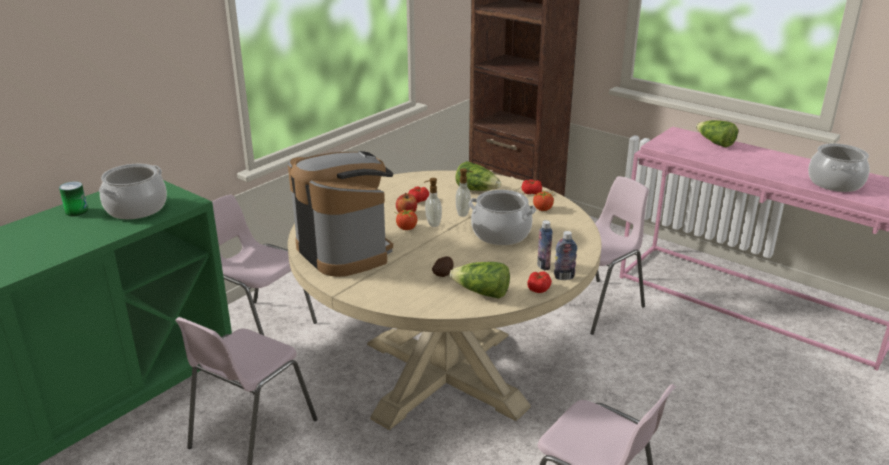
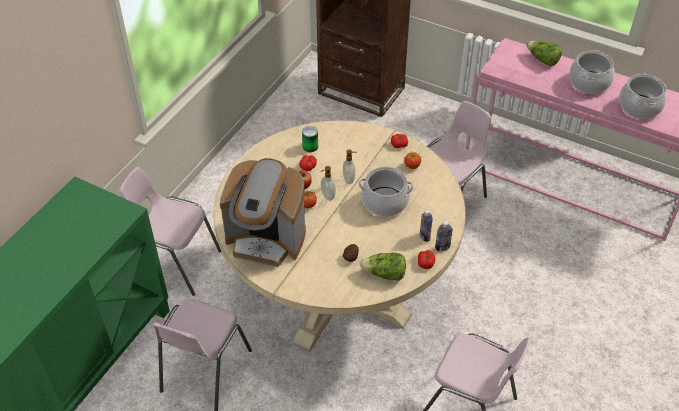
camera: 10 degrees left, 20 degrees up
can [59,181,88,216] -> can moved to [302,126,318,152]
cooking pot [99,164,167,219] -> cooking pot moved to [569,50,614,94]
coffee machine [288,151,393,277] -> coffee machine turned 150 degrees clockwise [219,158,306,267]
lettuce [456,161,501,191] -> none

